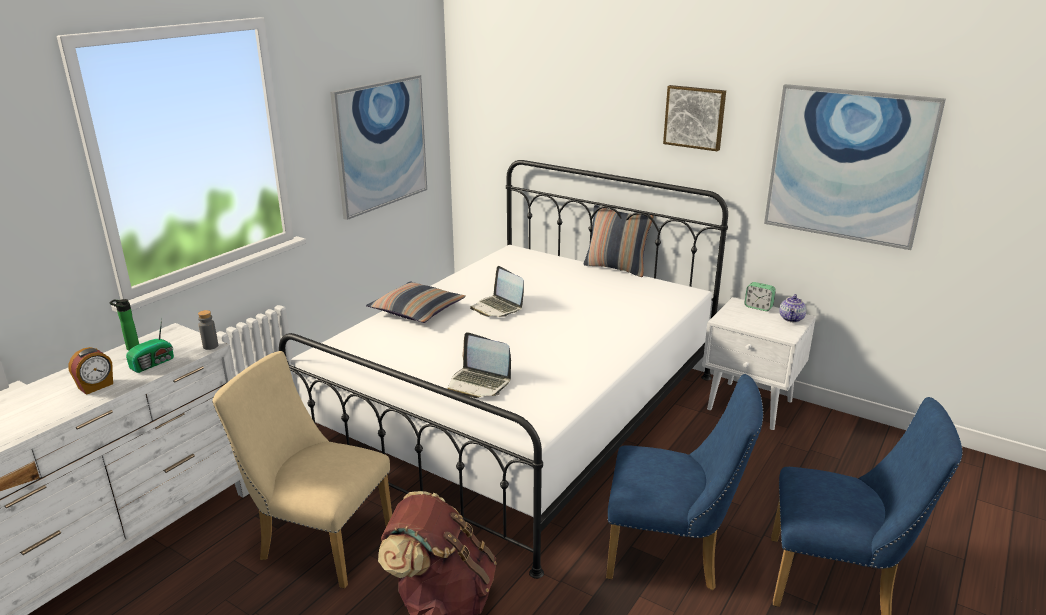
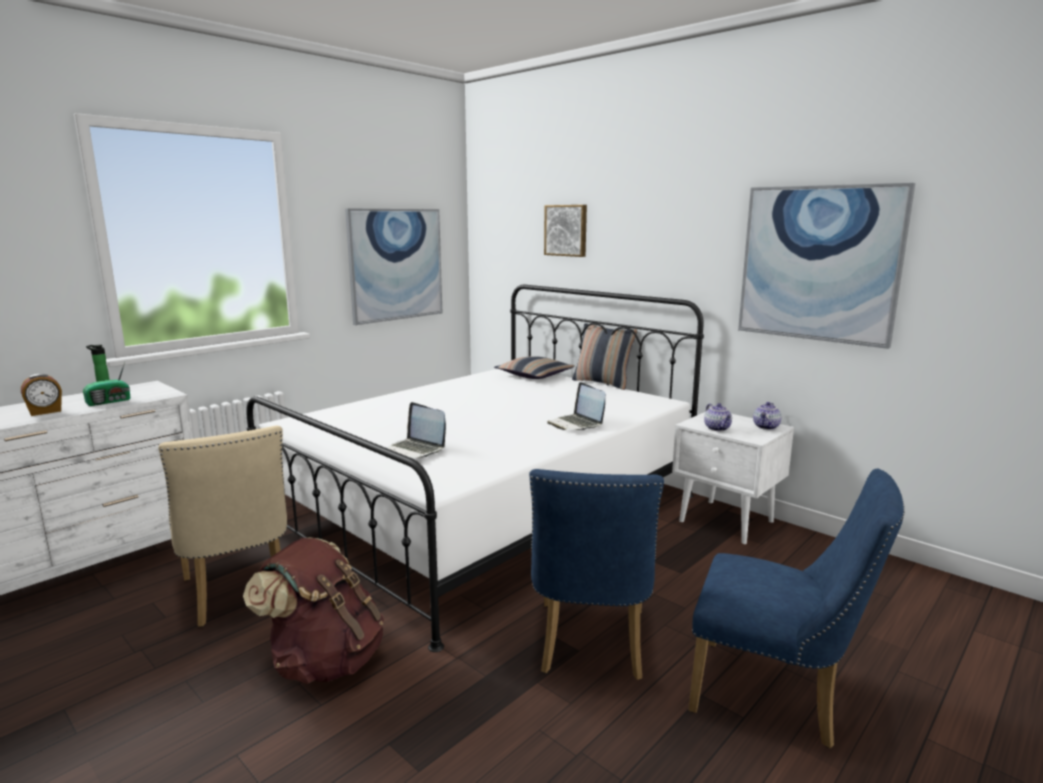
camera: 10 degrees right, 10 degrees down
grey bottle [198,310,218,350] -> none
beige chair [212,351,392,588] -> beige chair turned 150 degrees counterclockwise [158,426,287,627]
pillow [366,281,466,323] -> pillow moved to [494,356,575,379]
laptop [470,266,524,317] -> laptop moved to [547,382,605,430]
blue chair [606,374,763,590] -> blue chair turned 75 degrees clockwise [529,469,664,680]
picture [663,85,726,151] -> picture moved to [544,205,587,257]
alarm clock [744,282,776,311] -> none
none -> teapot [704,403,732,431]

